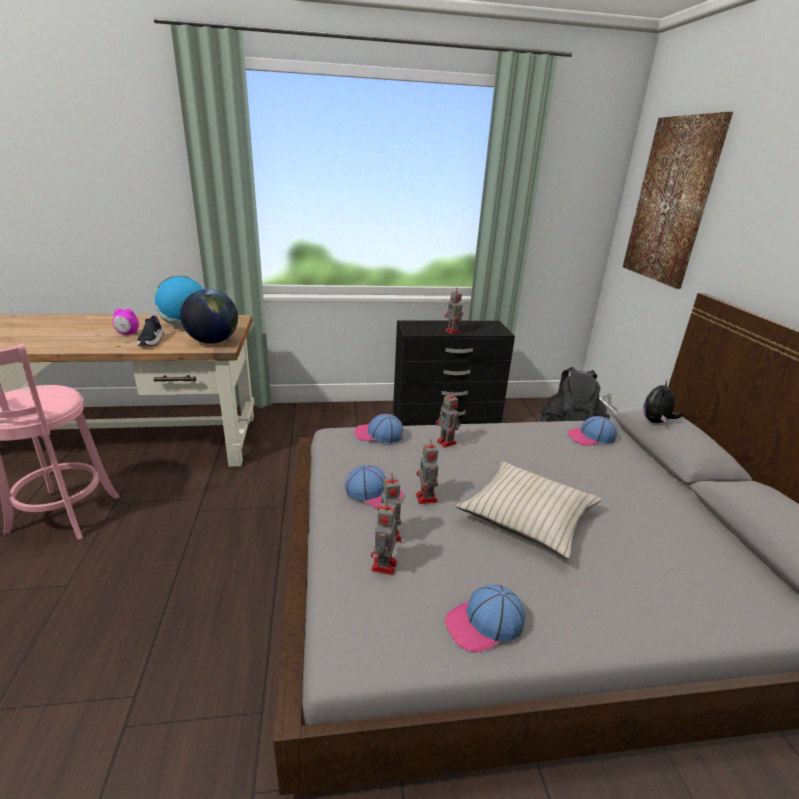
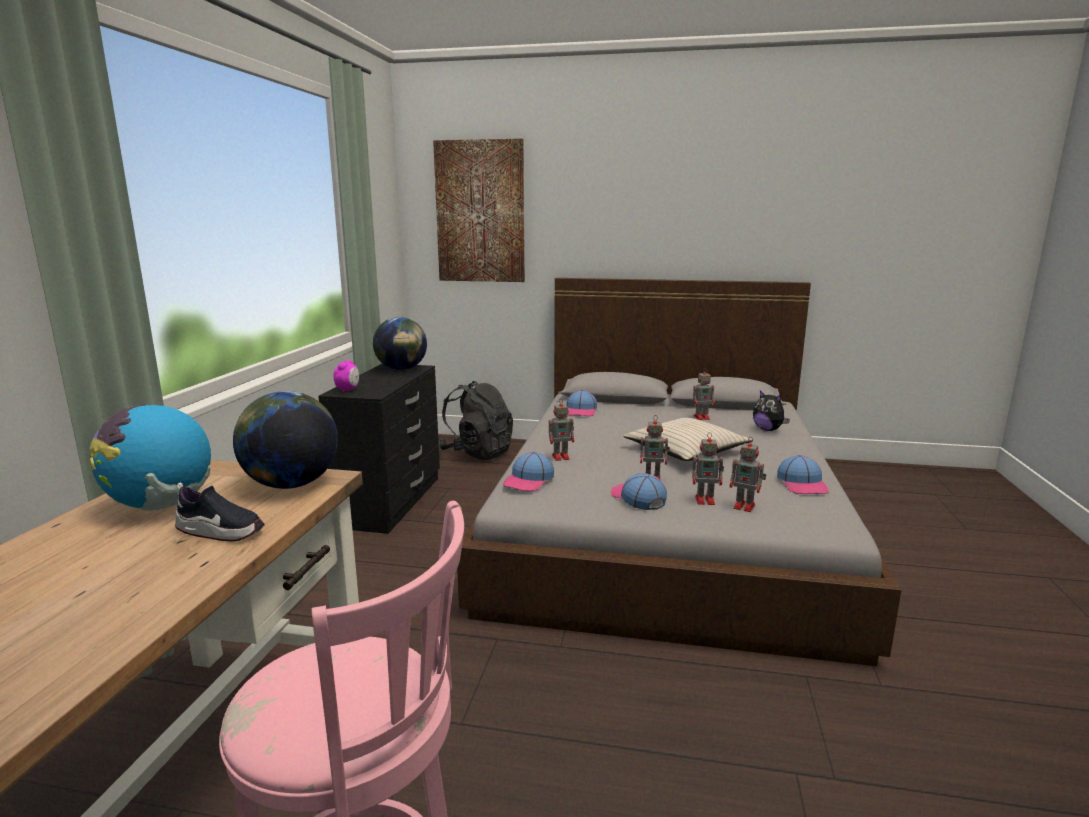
camera: 70 degrees left, 10 degrees down
alarm clock [113,309,139,335] -> alarm clock moved to [334,360,359,392]
cap [345,465,404,509] -> cap turned 75 degrees counterclockwise [611,473,667,510]
toy robot [445,287,463,334] -> toy robot moved to [693,368,715,420]
plush toy [643,379,683,423] -> plush toy moved to [753,390,790,431]
none -> globe [373,317,427,370]

